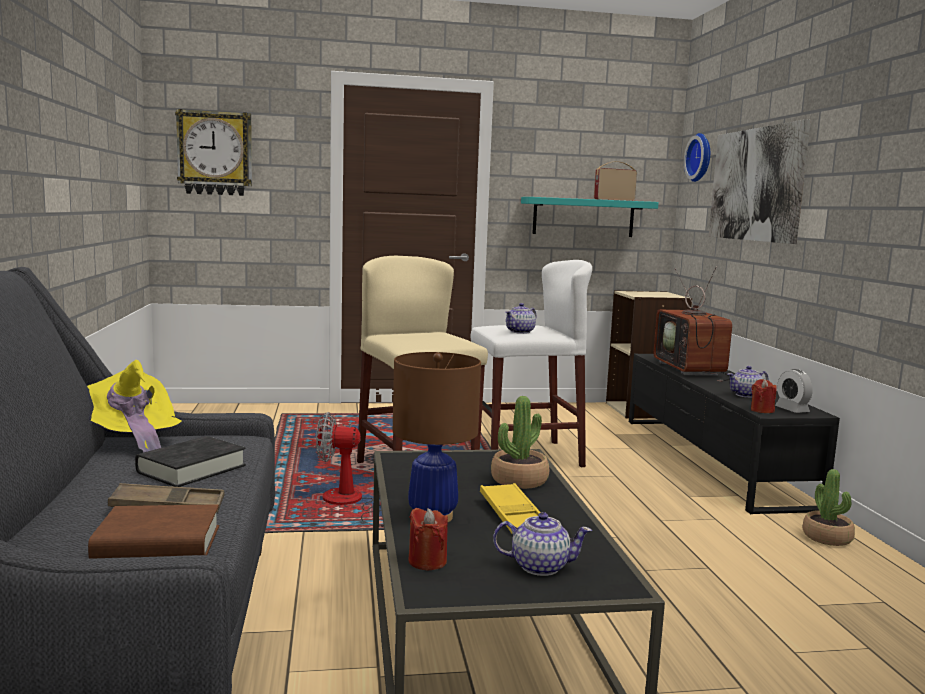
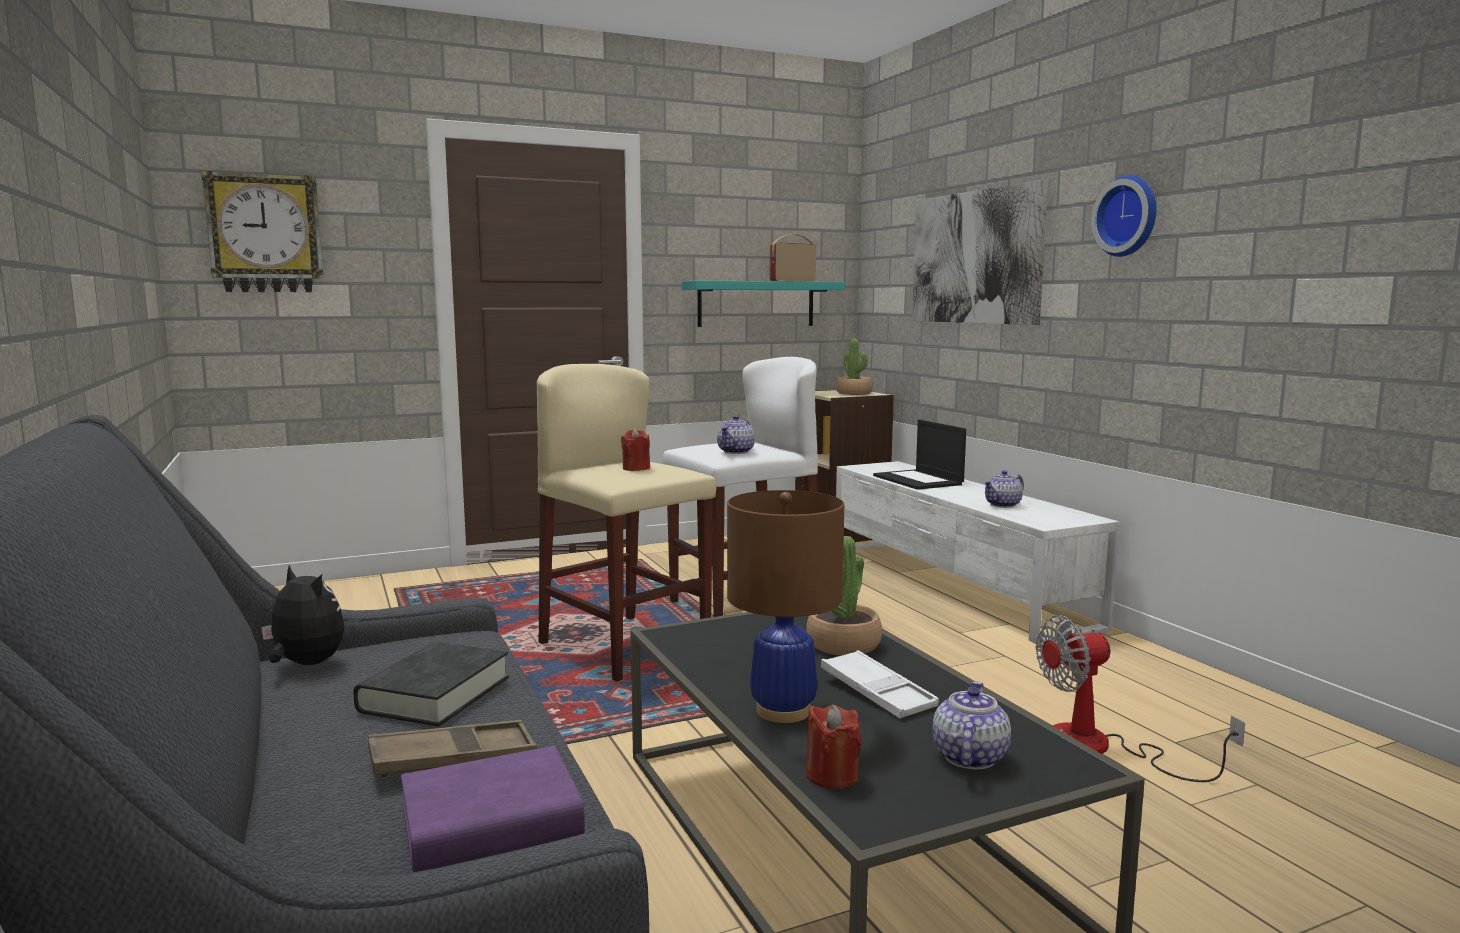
camera: 15 degrees left, 0 degrees up
yellow hat [87,360,182,453] -> plush toy [261,565,344,665]
brown book [88,504,219,559] -> purple book [401,746,585,872]
fan [316,412,384,527] -> fan moved to [1035,615,1245,782]
yellow tray [480,483,541,533] -> white tray [821,650,939,718]
teapot [493,512,592,576] -> teapot turned 60 degrees counterclockwise [933,681,1011,769]
black tv stand [629,354,840,514] -> white tv stand [836,461,1119,644]
television [654,267,732,382] -> laptop [873,420,966,490]
wall clock [684,133,710,182] -> wall clock moved to [1091,175,1156,257]
red candle [751,379,777,413] -> red candle moved to [621,428,650,471]
alarm clock [775,369,813,413] -> none
potted plant [803,469,855,546] -> potted plant moved to [836,339,873,395]

